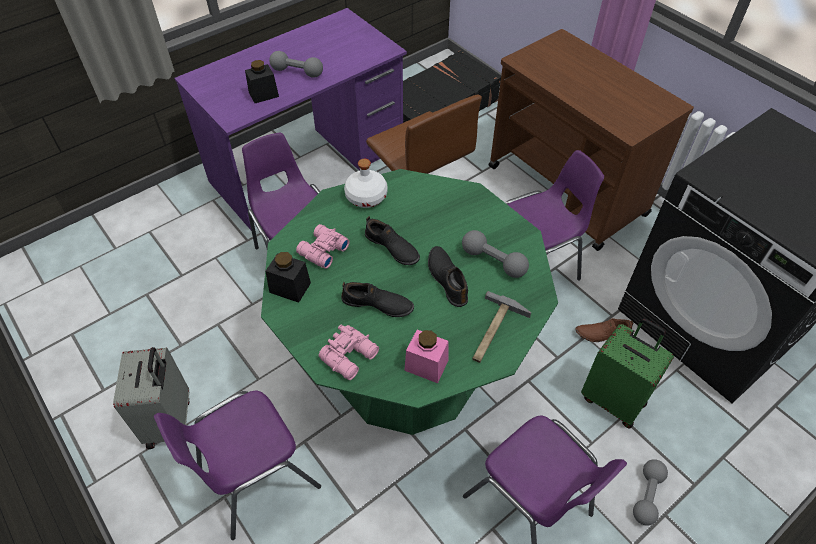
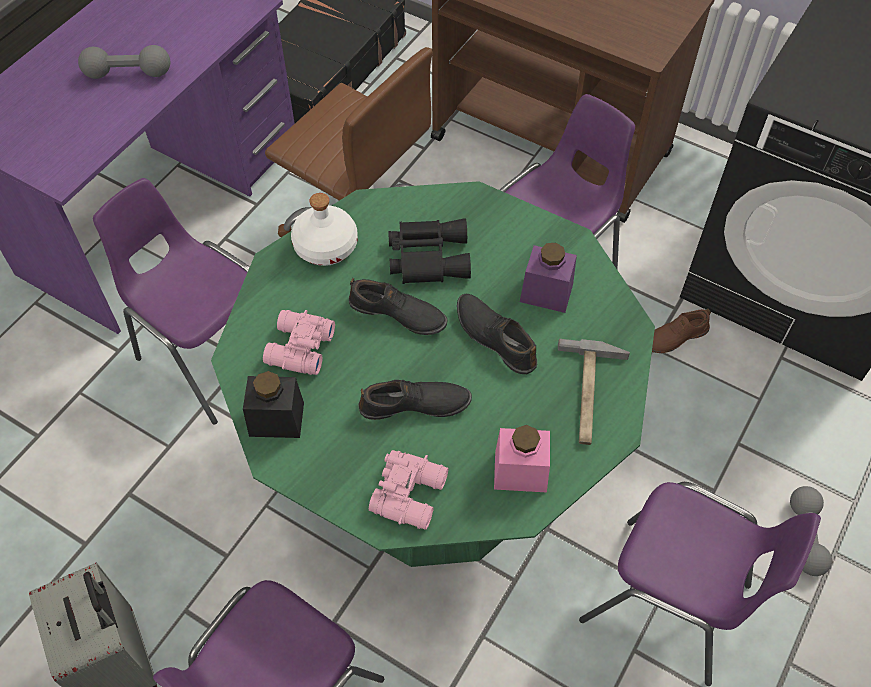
camera: 20 degrees left, 5 degrees up
black jar [245,60,279,103] -> none
grey dumbbell [462,230,529,278] -> purple jar [520,243,577,313]
green suitcase [581,318,674,429] -> none
none -> black binoculars [388,218,471,284]

